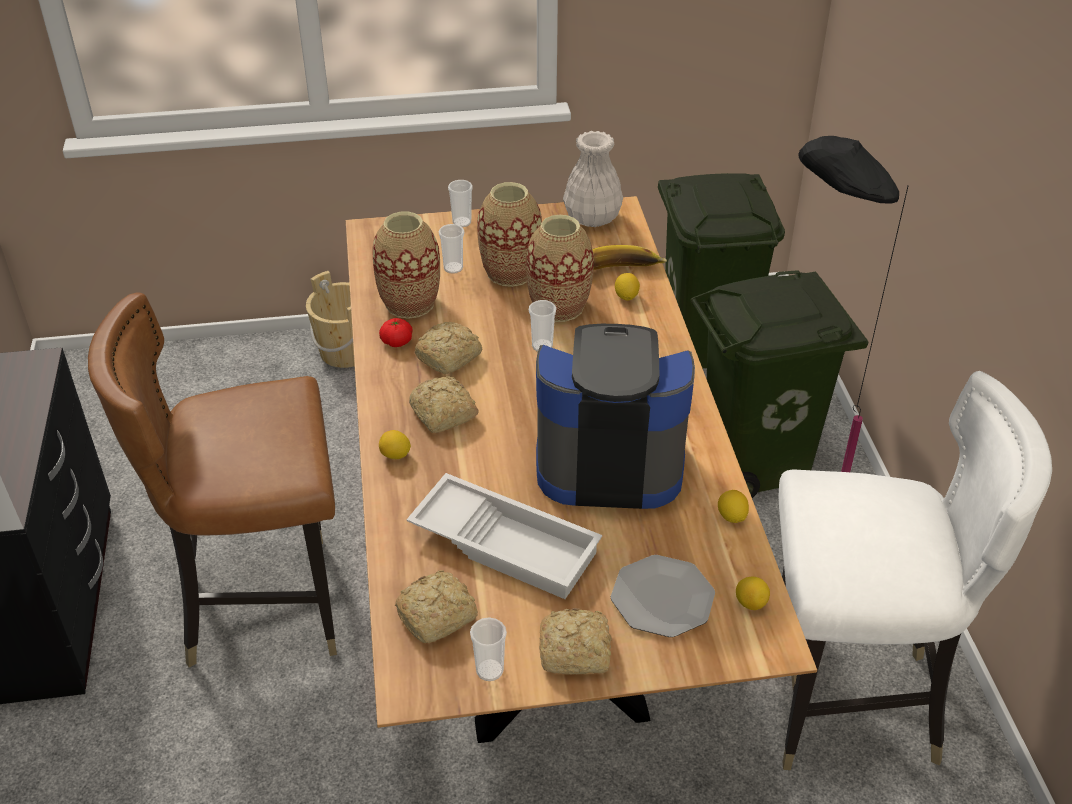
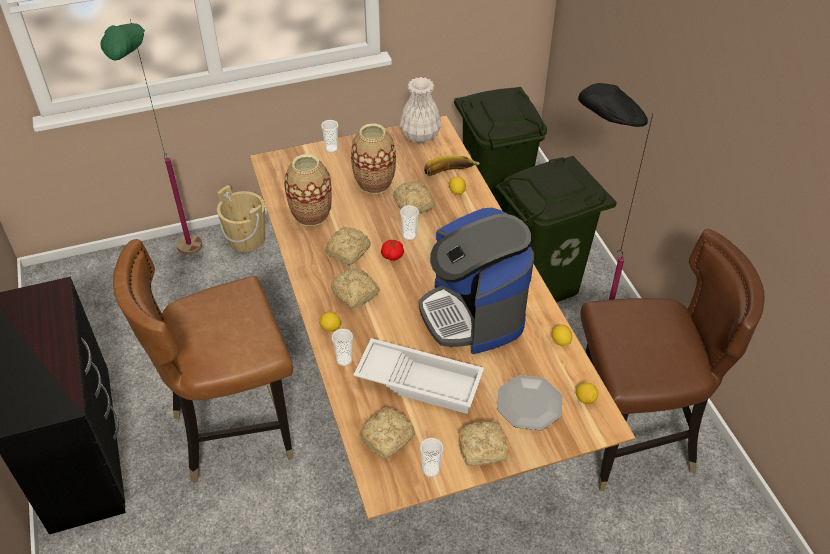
camera: 10 degrees left, 5 degrees up
tomato [379,318,413,347] -> tomato moved to [381,240,404,261]
cup [439,224,464,274] -> cup moved to [332,329,353,366]
vase [526,215,594,322] -> bread [393,181,436,213]
coffee machine [536,324,695,509] -> coffee machine turned 105 degrees counterclockwise [419,208,534,354]
white chair [779,371,1052,770] -> brown chair [581,229,764,491]
none -> green floor lamp [101,19,202,255]

